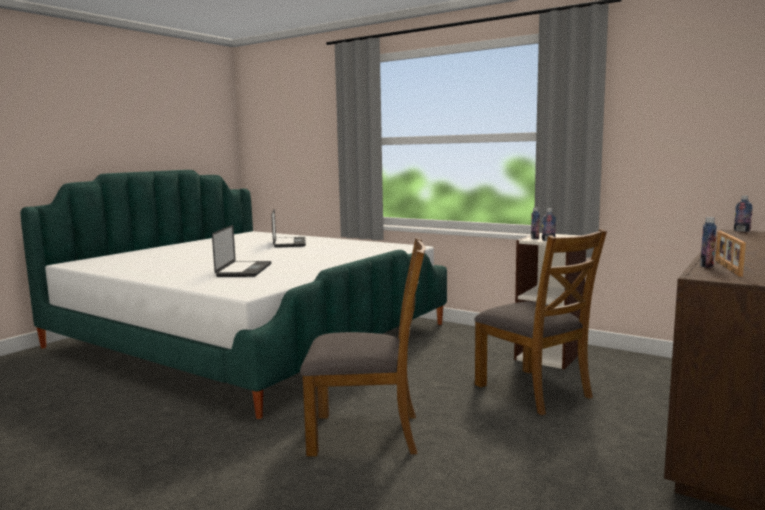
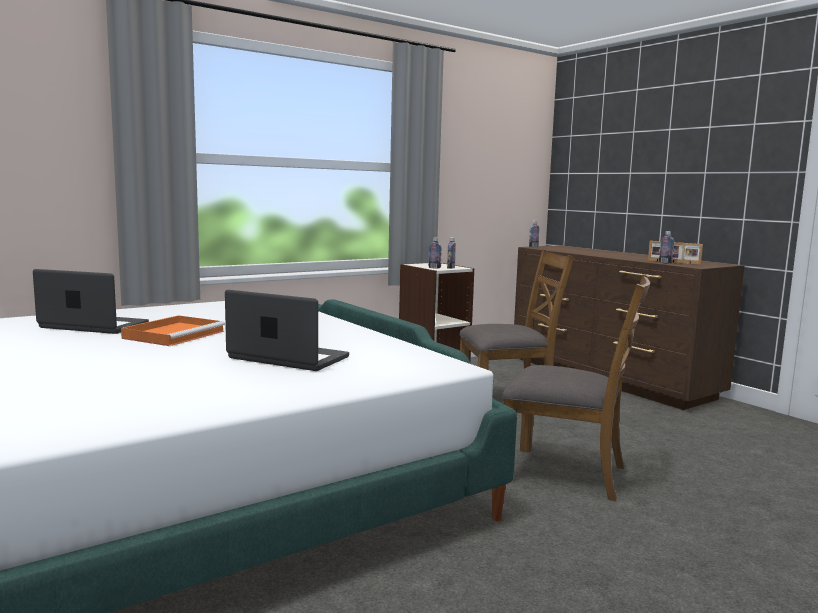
camera: 70 degrees left, 0 degrees up
brown chair [300,238,426,456] -> brown chair turned 90 degrees clockwise [502,274,650,501]
none -> orange tray [121,315,225,346]

